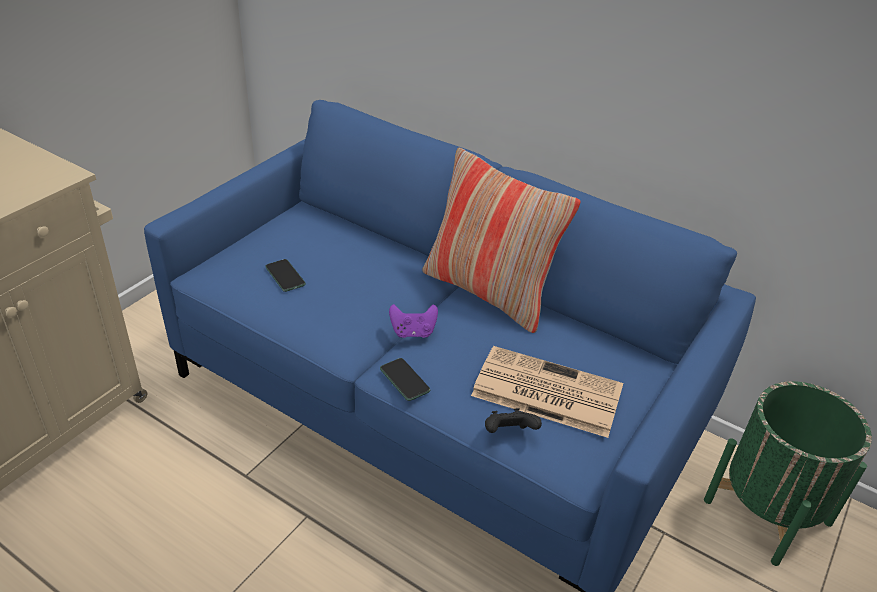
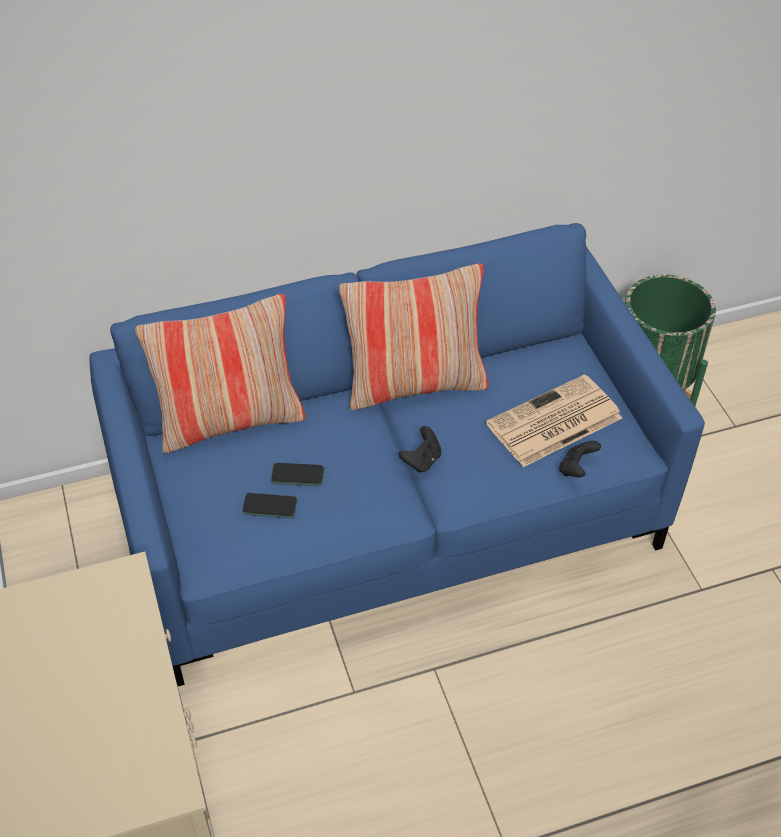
camera: 50 degrees left, 10 degrees up
phone [380,358,430,401] -> phone moved to [271,463,324,486]
purple game controller [389,304,438,338] -> black game controller [399,426,441,473]
none -> pillow [135,294,306,453]

